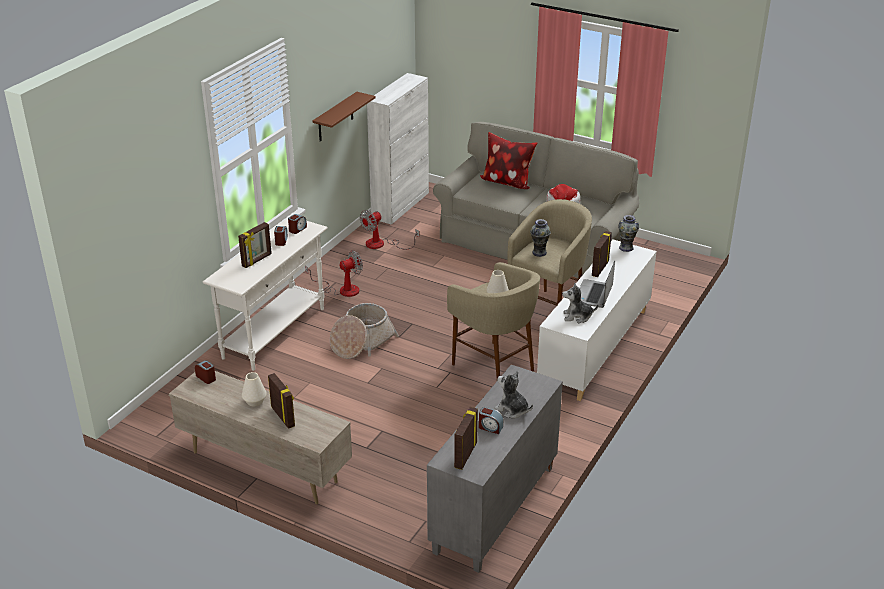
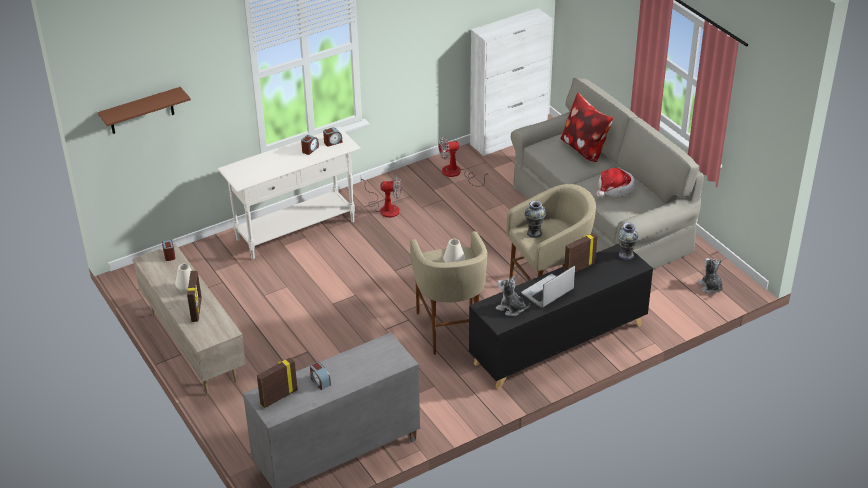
camera: 30 degrees right, 5 degrees up
picture frame [238,222,272,268] -> none
brown shelf [312,92,376,142] -> brown shelf moved to [98,87,191,134]
basket [330,303,399,359] -> none
plush toy [494,371,533,418] -> plush toy moved to [698,258,723,294]
white cabinet [537,240,657,401] -> black cabinet [469,244,653,389]

